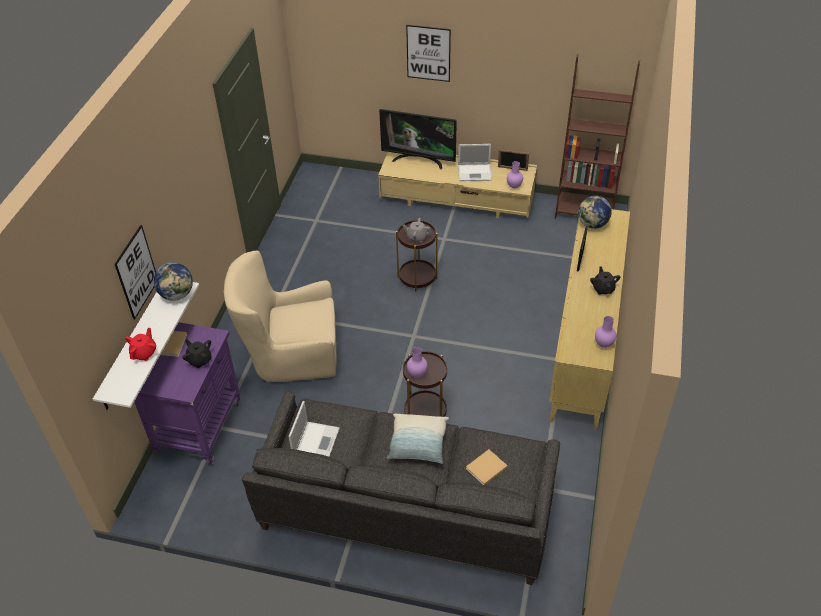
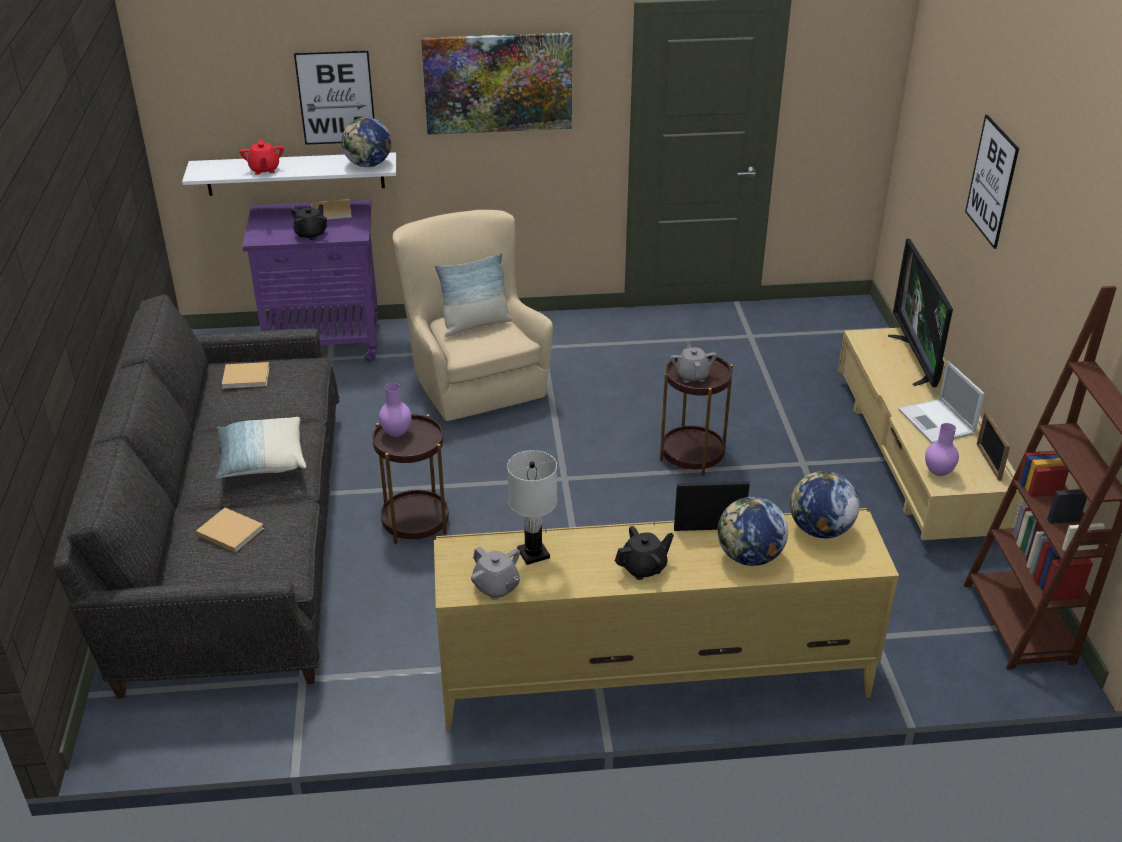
camera: 70 degrees right, 10 degrees down
red teapot [125,328,156,361] -> red teapot turned 75 degrees clockwise [240,139,284,175]
laptop [288,401,340,457] -> beige book [222,362,270,389]
purple vase [595,316,616,348] -> grey teapot [471,546,520,600]
none -> picture [421,32,572,135]
none -> pillow [435,253,512,337]
none -> white table lamp [507,450,557,565]
none -> globe [717,497,788,566]

